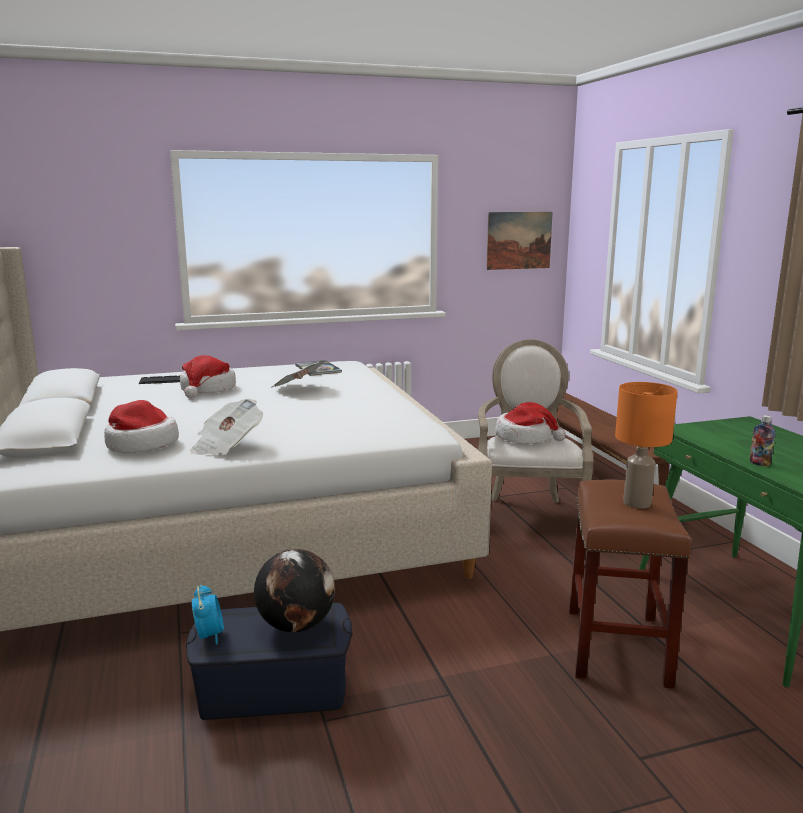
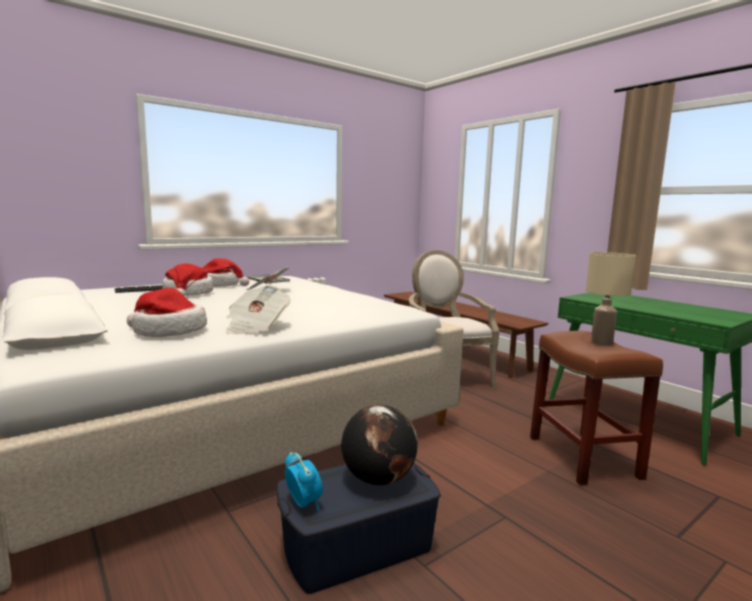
camera: 20 degrees left, 5 degrees down
picture [486,212,553,270] -> none
hat [495,402,566,444] -> hat moved to [203,258,249,287]
orange table lamp [615,382,678,508] -> beige table lamp [586,252,636,346]
bottle [750,415,775,467] -> none

